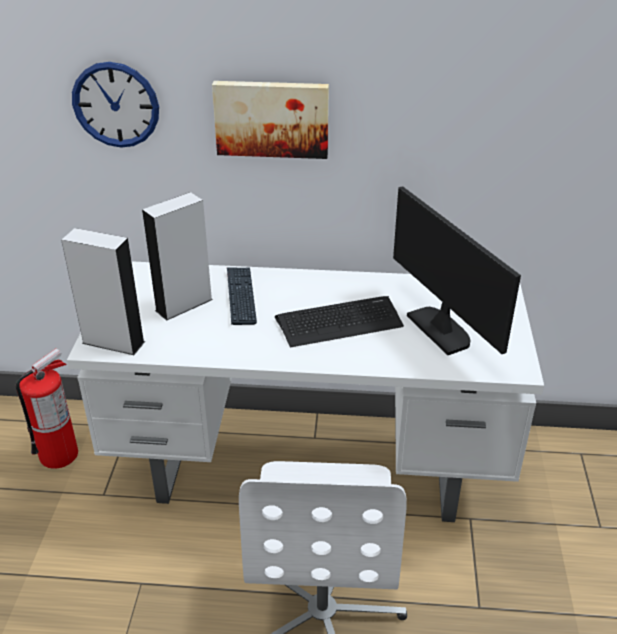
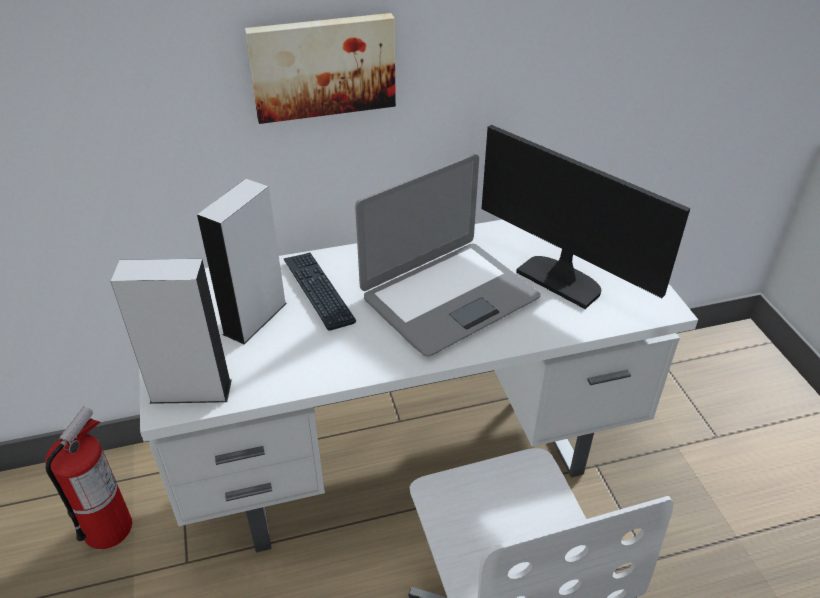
camera: 20 degrees left, 5 degrees up
wall clock [72,62,159,148] -> none
keyboard [275,296,404,347] -> laptop [355,154,541,357]

